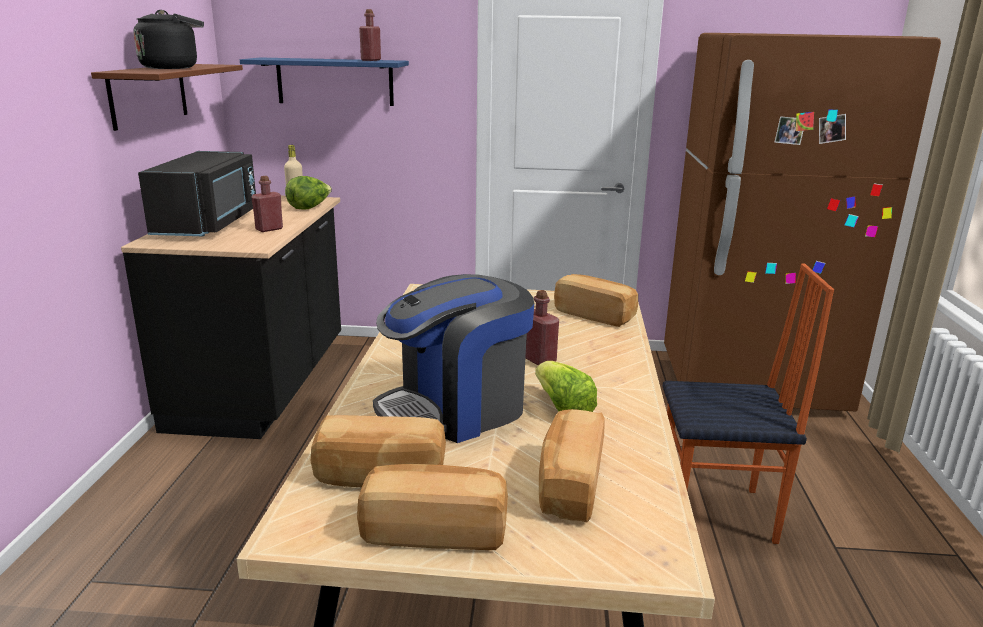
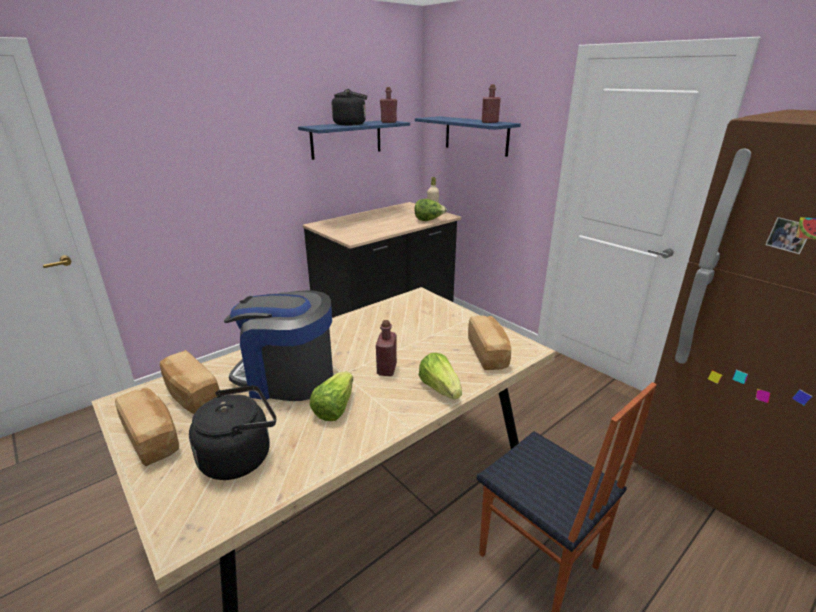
camera: 45 degrees right, 5 degrees up
brown shelf [91,64,243,131] -> blue shelf [298,121,410,160]
black microwave [138,151,256,237] -> none
red bottle [251,176,283,232] -> red bottle moved to [380,87,397,123]
bread [539,409,605,523] -> black kettle [189,385,276,480]
none -> lettuce [419,353,462,399]

